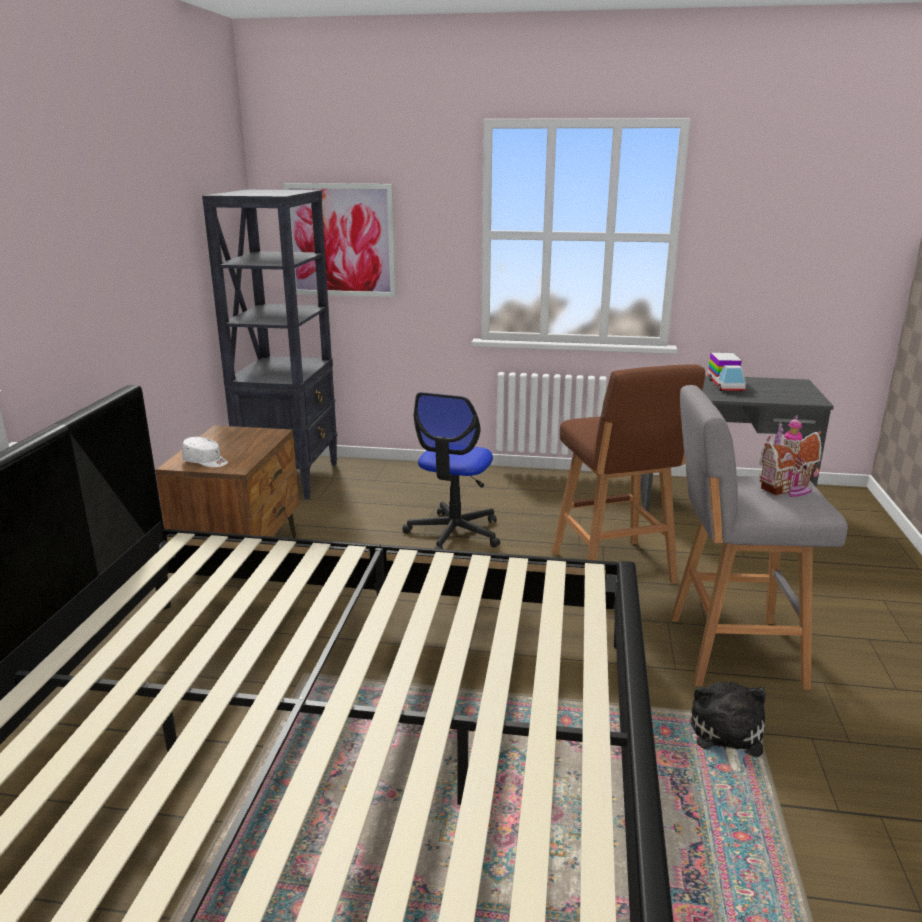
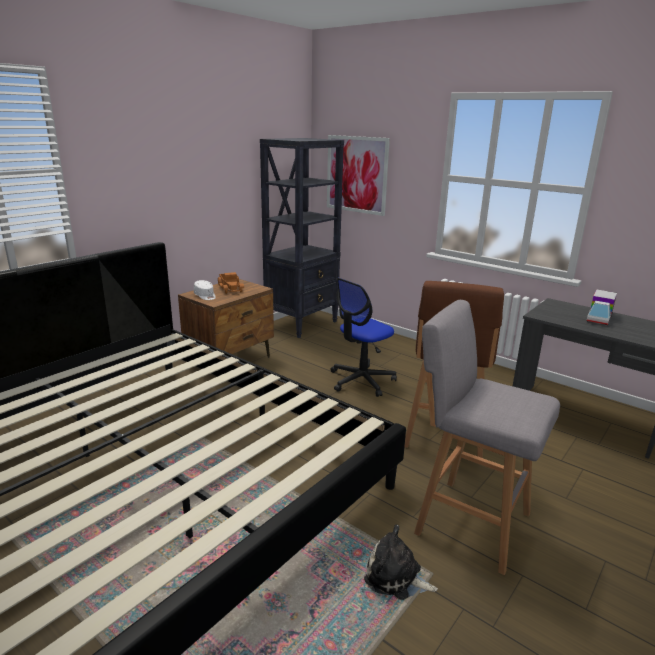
camera: 30 degrees right, 0 degrees up
plush toy [690,682,766,772] -> plush toy turned 105 degrees counterclockwise [364,525,438,600]
toy house [759,415,822,497] -> none
none -> toy truck [218,272,244,294]

